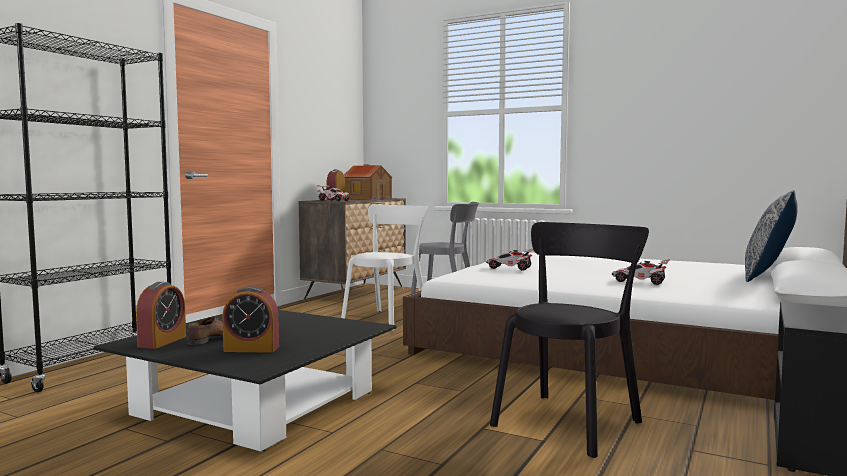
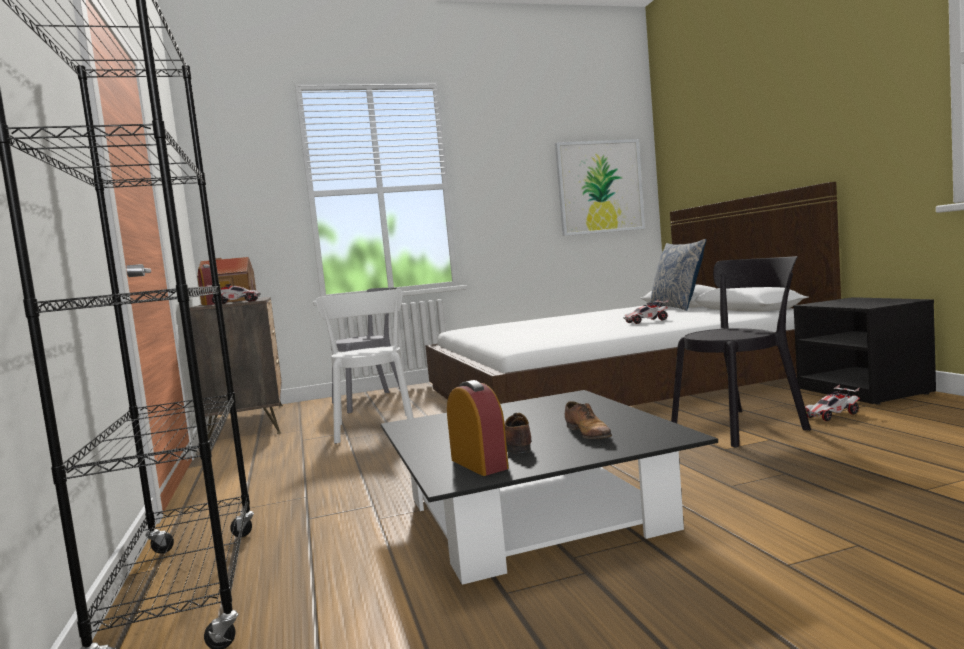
camera: 45 degrees left, 0 degrees up
alarm clock [222,286,279,353] -> shoe [565,401,612,439]
toy car [486,249,534,271] -> toy car moved to [805,385,860,421]
black chair [490,222,649,458] -> black chair turned 75 degrees clockwise [671,256,811,447]
none -> picture [555,139,645,236]

